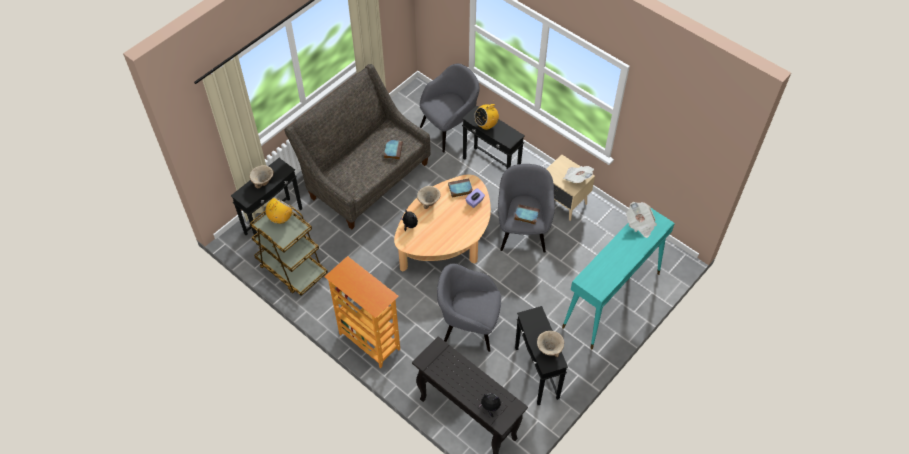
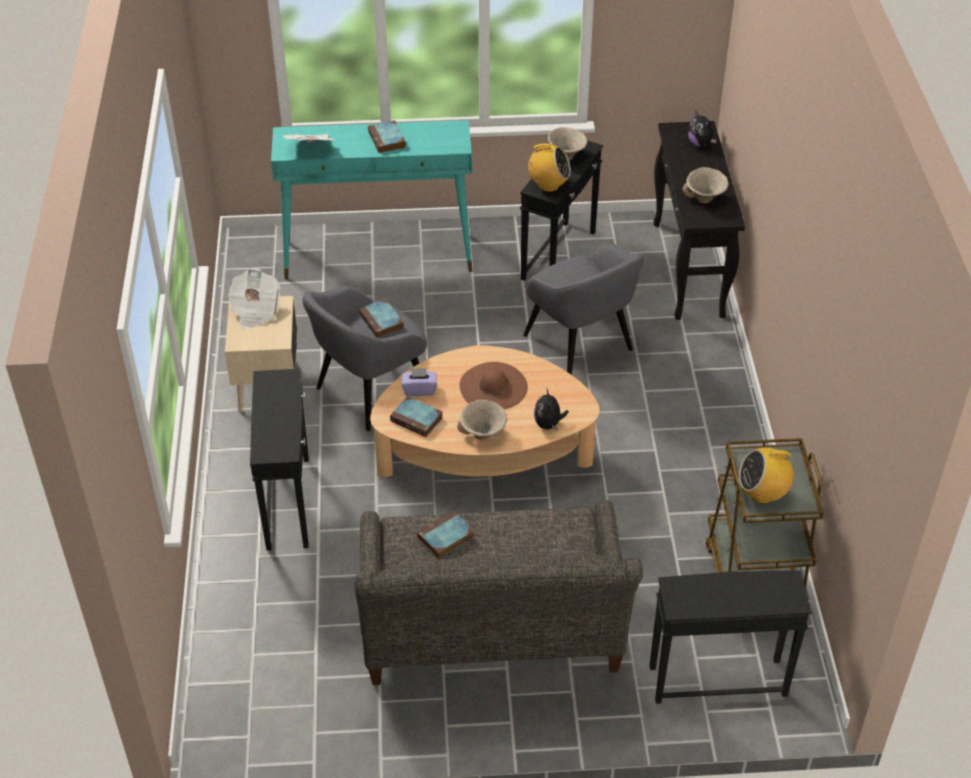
camera: 135 degrees left, 10 degrees down
beige bowl [249,165,274,188] -> beige bowl moved to [683,167,729,203]
bookcase [324,256,400,368] -> none
grey armchair [419,64,480,153] -> none
radio [474,104,499,130] -> radio moved to [527,143,571,192]
none -> book [368,120,406,153]
none -> brown hat [460,362,528,409]

